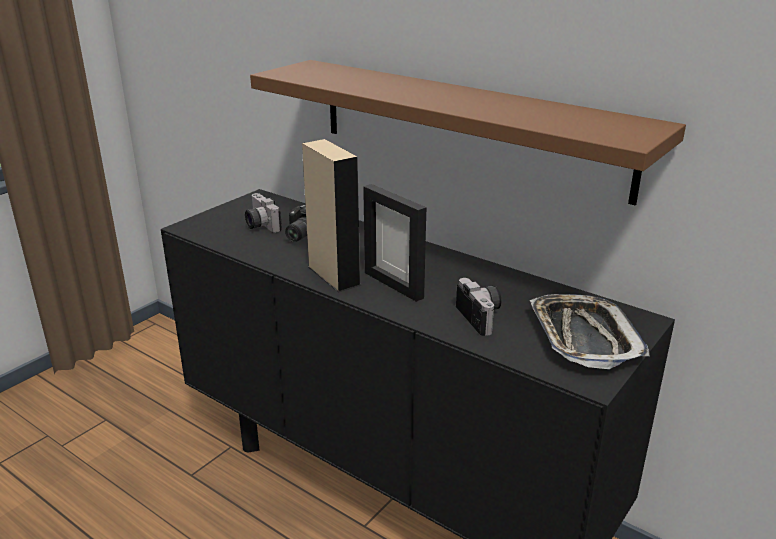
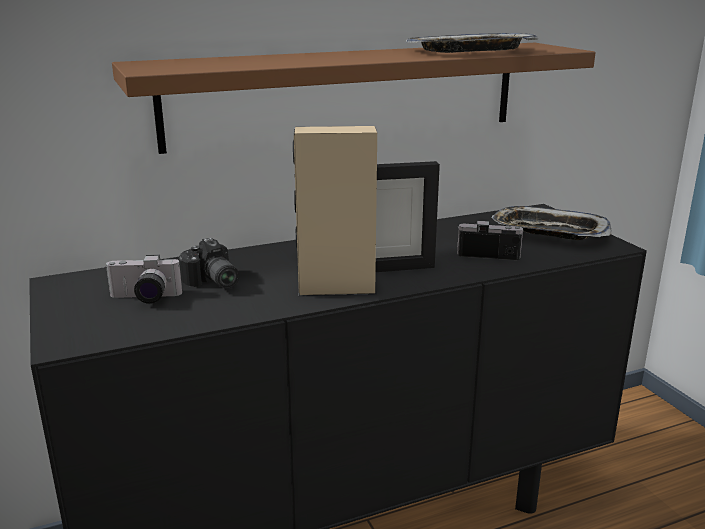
camera: 60 degrees left, 5 degrees down
none -> tray [406,33,538,53]

